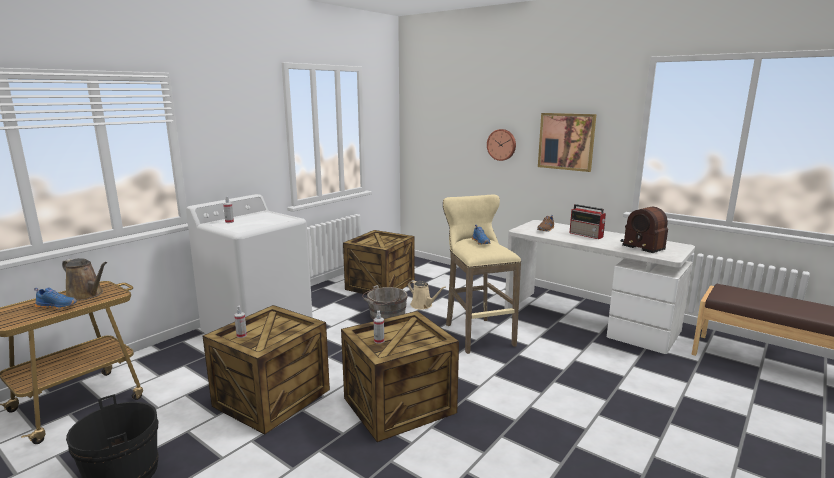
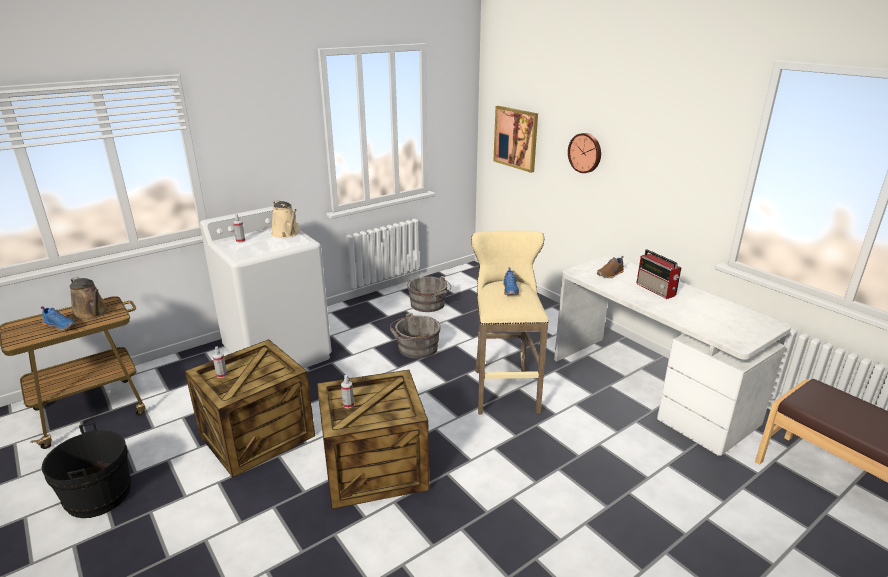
camera: 15 degrees right, 10 degrees up
crate [343,230,415,295] -> grey bucket [407,276,451,312]
beige watering can [408,280,446,310] -> beige watering can moved to [272,200,300,238]
picture [538,113,596,172] -> picture moved to [493,106,538,173]
radio [621,207,668,253] -> none

